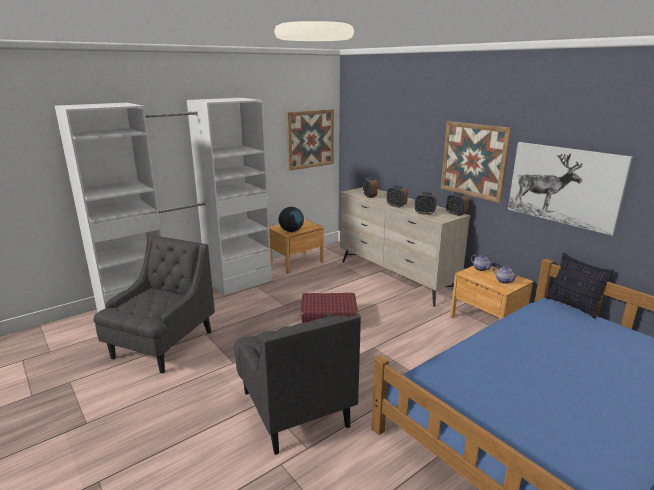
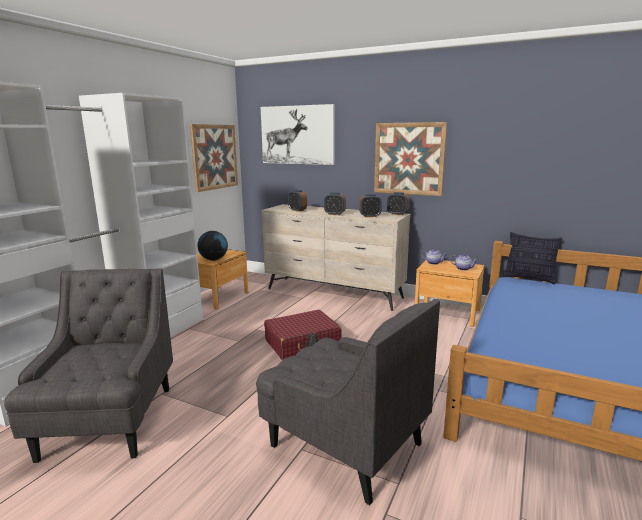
camera: 25 degrees left, 5 degrees down
picture [508,142,633,236] -> picture moved to [261,104,335,165]

